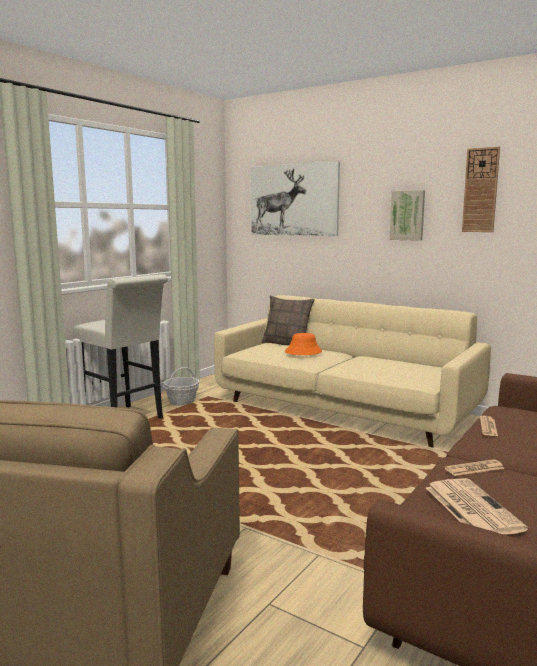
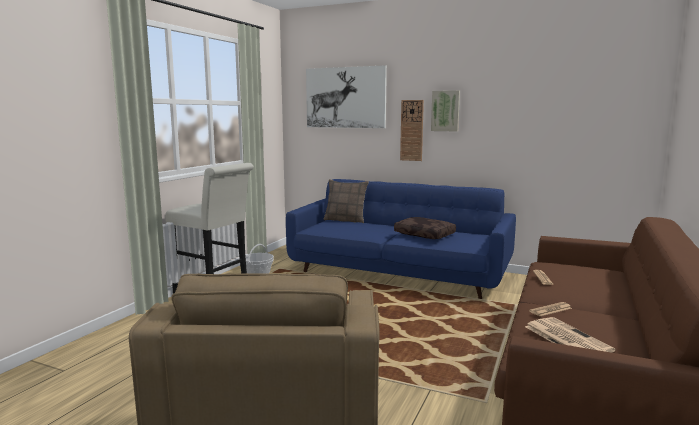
camera: 10 degrees left, 0 degrees up
beige sofa [214,295,491,447] -> blue sofa [286,179,516,299]
orange hat [285,333,322,355] -> none
wall clock [462,147,500,232] -> wall clock moved to [400,100,424,161]
none -> brown pillow [394,217,456,239]

